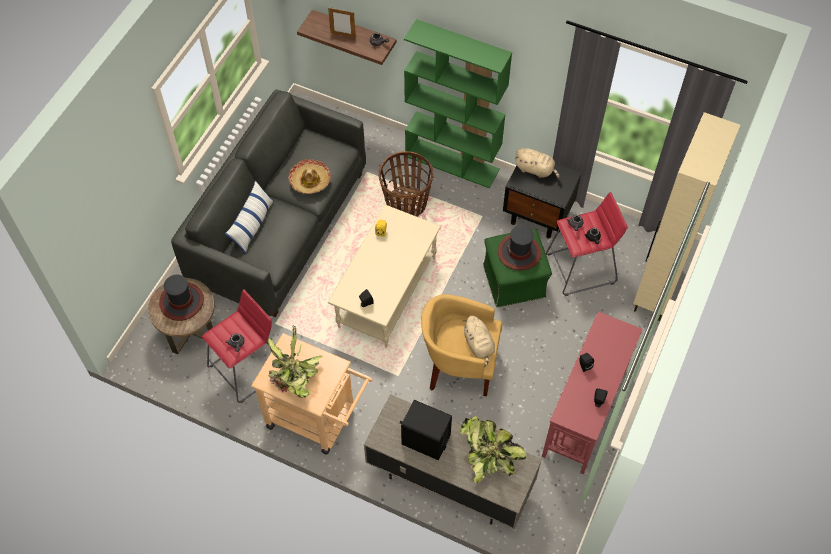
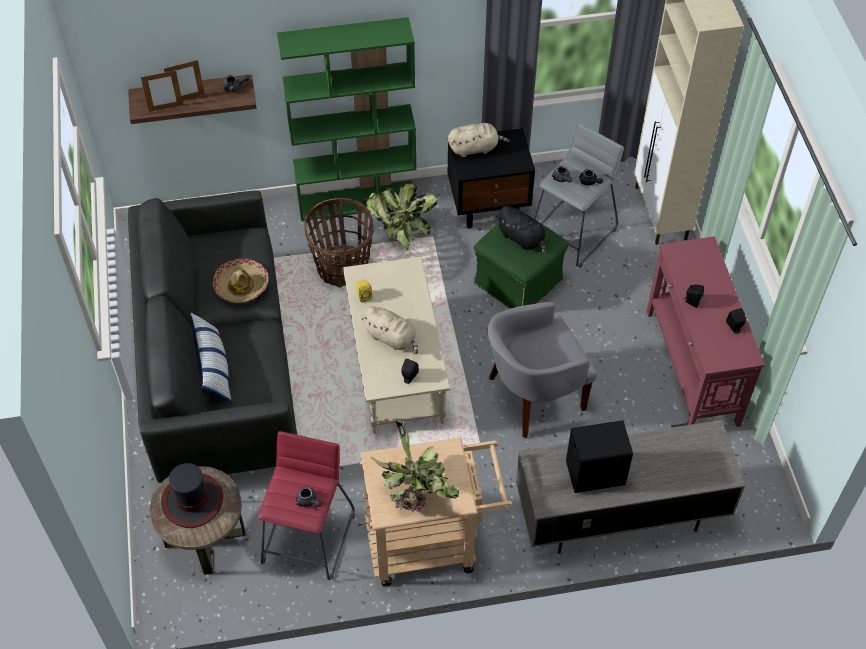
camera: 35 degrees left, 5 degrees down
yellow armchair [421,294,503,397] -> grey armchair [487,302,597,438]
potted plant [460,416,527,483] -> potted plant moved to [363,184,437,251]
beige plush toy [462,315,495,367] -> beige plush toy moved to [362,307,418,354]
hat [498,225,541,270] -> black plush toy [496,206,546,254]
red stool [546,192,628,296] -> grey stool [534,124,624,267]
none -> picture frame [141,70,183,111]

